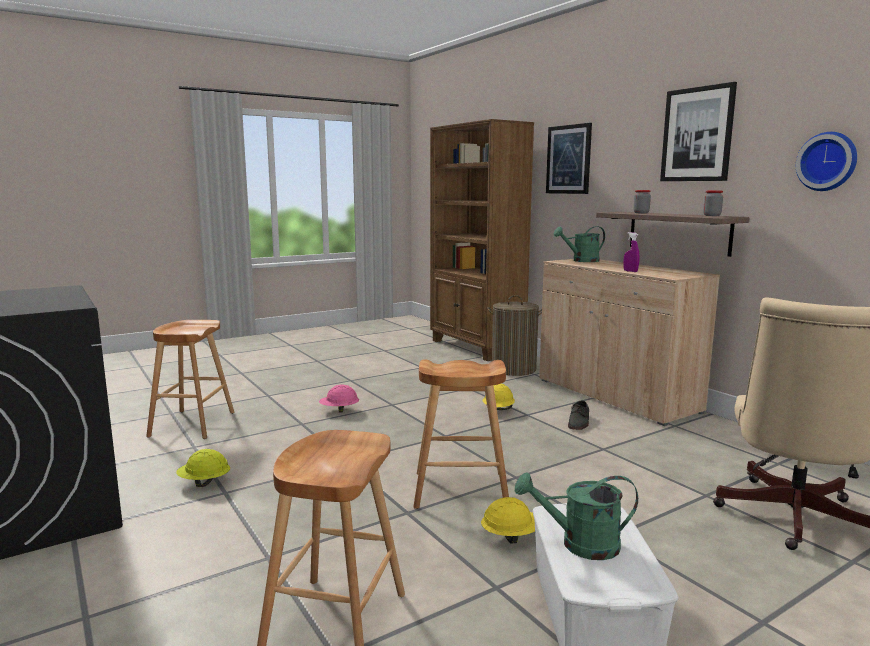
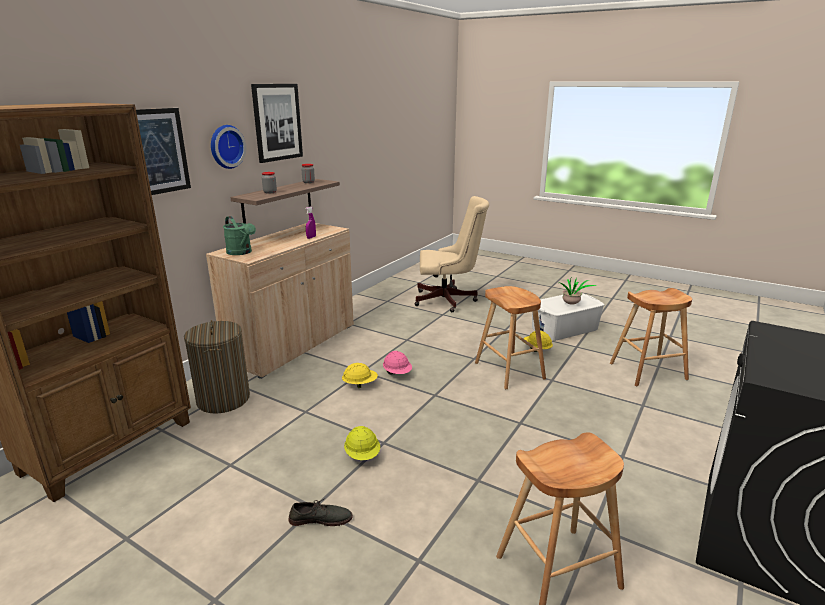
camera: 115 degrees left, 10 degrees up
yellow hard hat [176,449,230,487] -> yellow hard hat moved to [344,426,380,460]
pink hard hat [319,384,359,413] -> pink hard hat moved to [383,351,412,374]
green watering can [515,472,638,560] -> potted plant [560,277,597,305]
grey shoe [568,400,589,430] -> grey shoe moved to [288,499,353,526]
wall clock [796,132,857,191] -> wall clock moved to [211,125,246,169]

